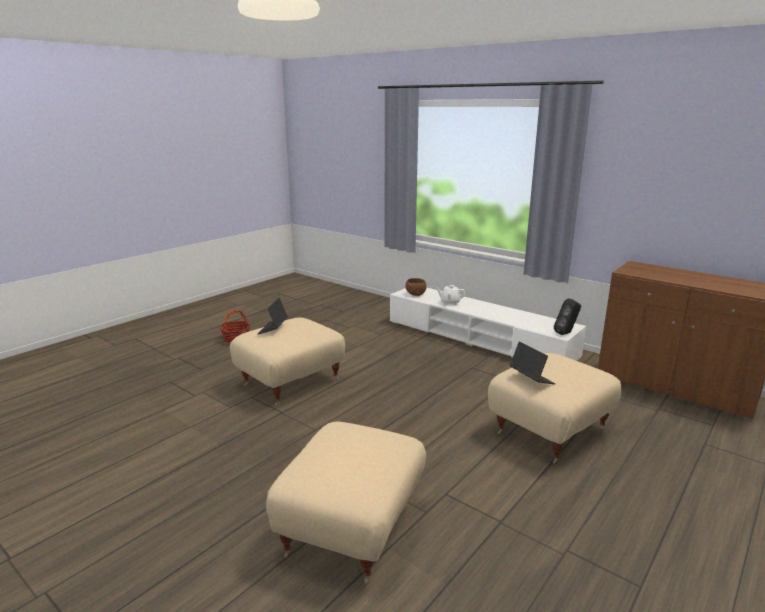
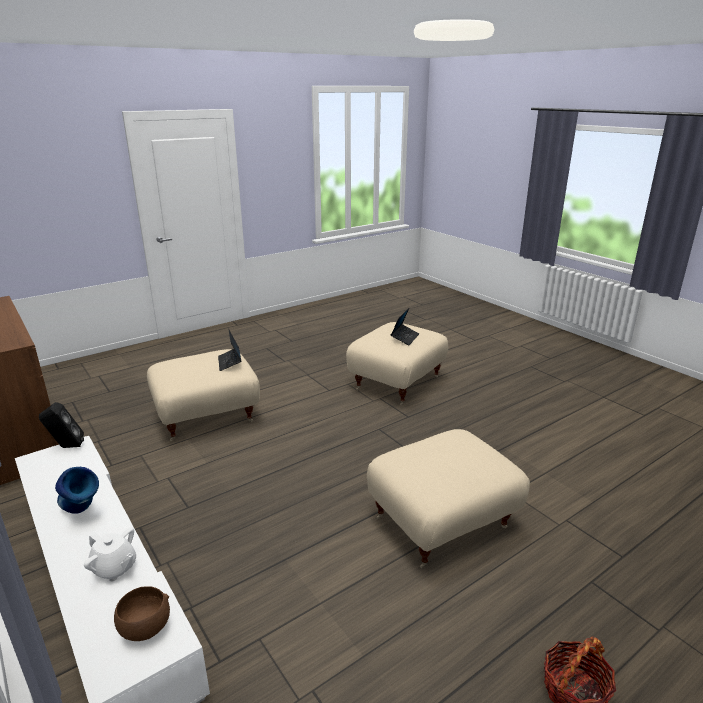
camera: 165 degrees left, 5 degrees up
laptop [258,298,288,334] -> laptop moved to [391,308,419,345]
none -> blue vase [55,467,99,514]

